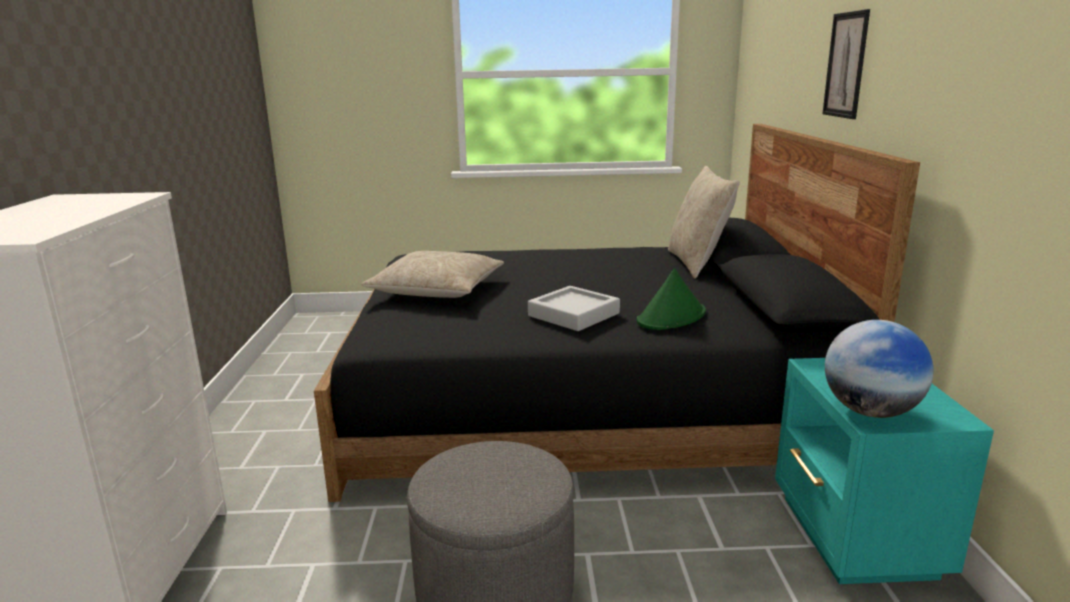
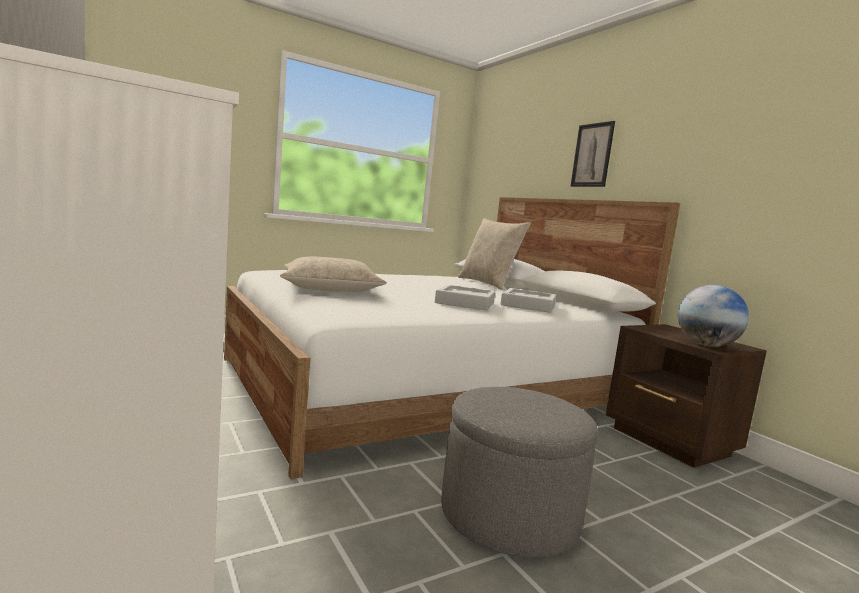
camera: 30 degrees left, 10 degrees down
black bed [314,124,920,502] -> white bed [224,197,680,479]
green hat [637,268,706,330] -> grey tray [500,288,556,313]
turquoise nightstand [775,358,994,584] -> brown nightstand [606,324,767,468]

